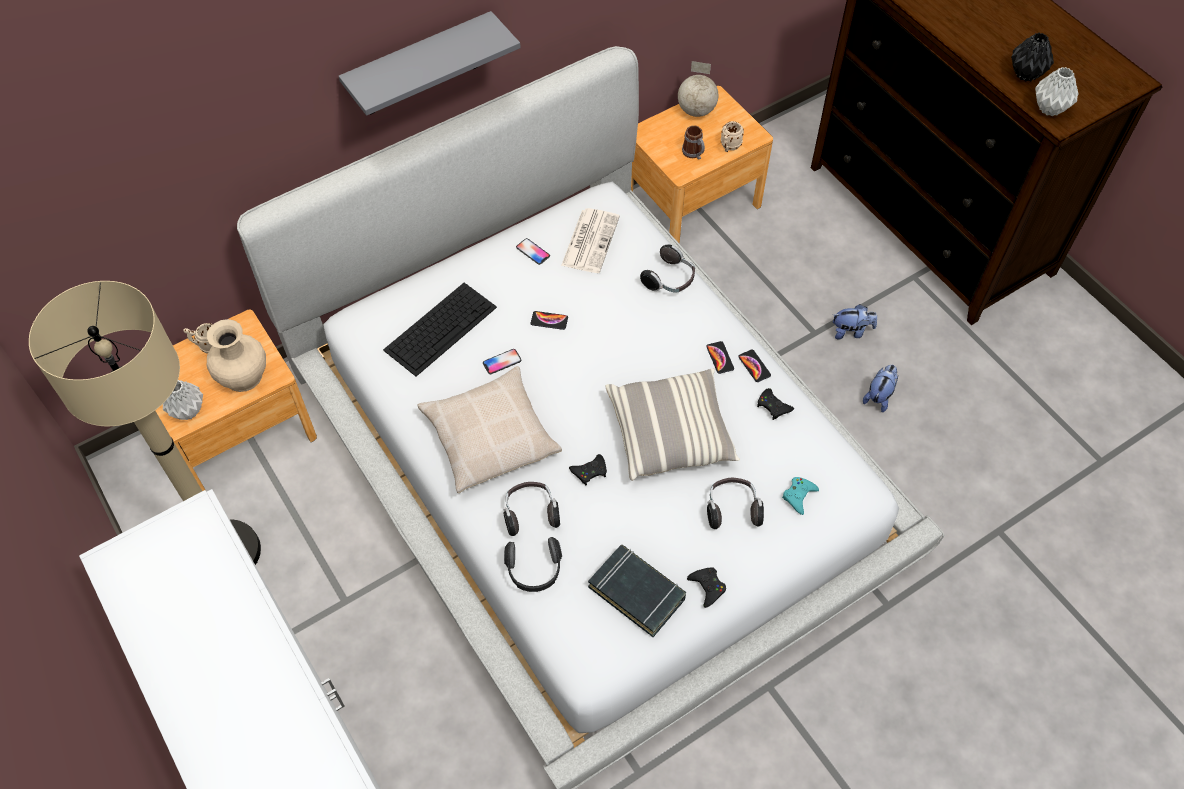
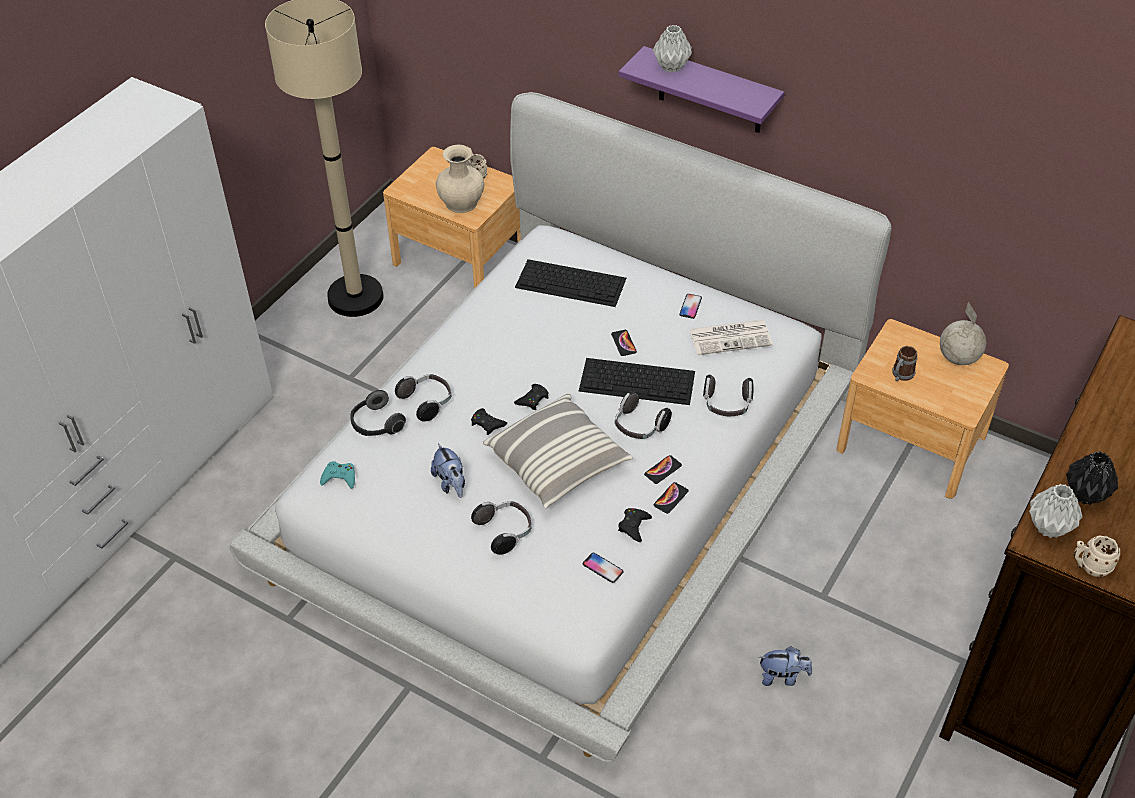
camera: 65 degrees right, 10 degrees down
grey vase [163,380,203,420] -> grey vase moved to [653,25,692,73]
grey shelf [339,11,521,116] -> purple shelf [618,46,784,133]
beige pillow [417,366,562,493] -> none
phone [483,349,522,374] -> phone moved to [583,553,624,583]
black book [588,545,686,637] -> none
black game controller [687,567,726,608] -> black game controller moved to [514,384,549,410]
beige mug [721,121,744,152] -> beige mug moved to [1074,535,1121,577]
turquoise game controller [782,477,819,515] -> turquoise game controller moved to [320,461,355,489]
plush toy [833,304,877,340] -> plush toy moved to [431,443,465,498]
none -> keyboard [579,358,695,405]
none -> headphones [615,391,672,439]

